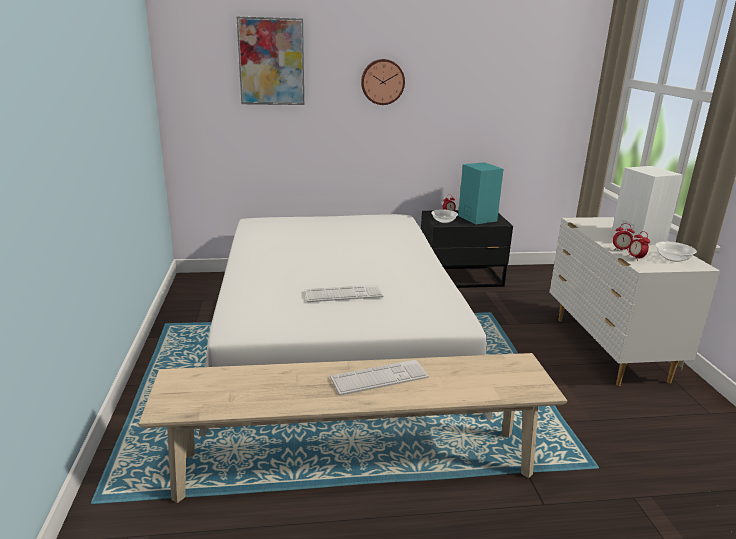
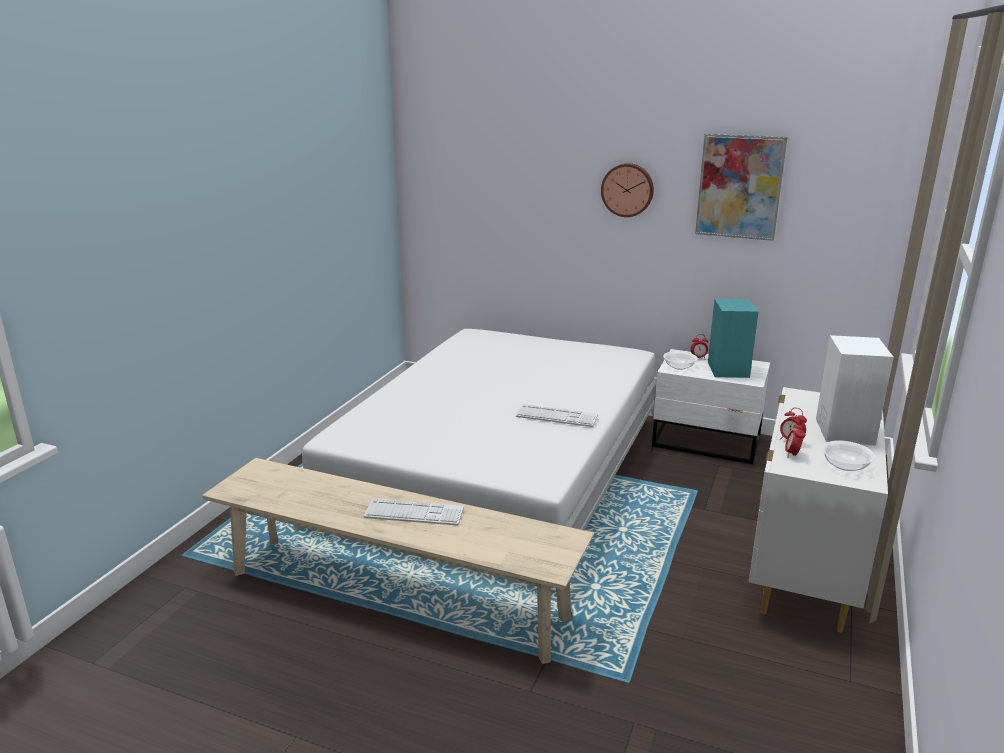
camera: 30 degrees right, 0 degrees up
picture [236,16,304,105] -> picture moved to [695,134,788,241]
keyboard [305,285,383,302] -> keyboard moved to [516,404,598,427]
black nightstand [421,210,513,288] -> white nightstand [652,349,770,464]

